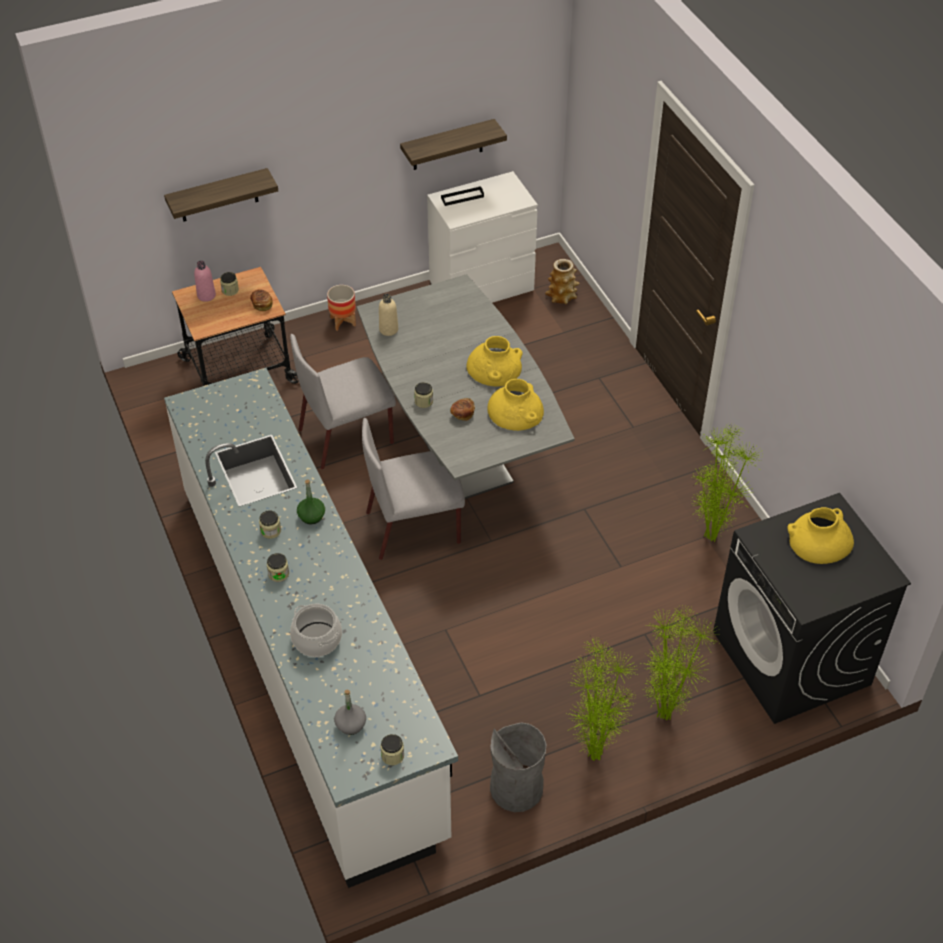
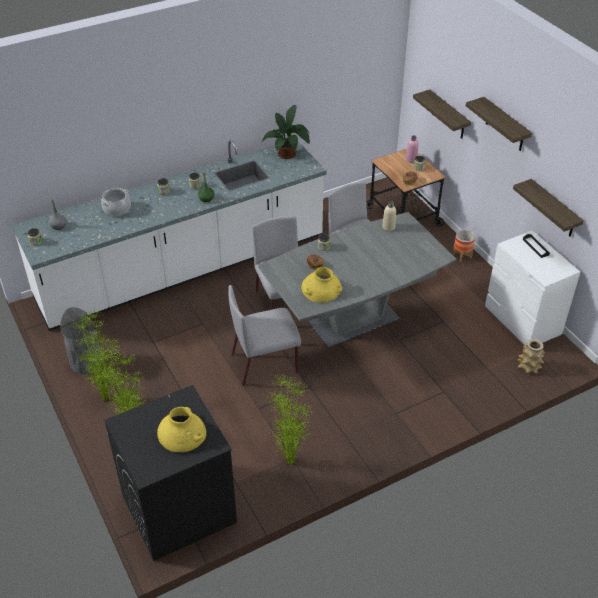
camera: 85 degrees right, 5 degrees down
yellow vase [467,336,523,387] -> none
none -> grey chair [229,285,301,386]
none -> potted plant [262,105,310,159]
none -> shelf [466,97,532,151]

